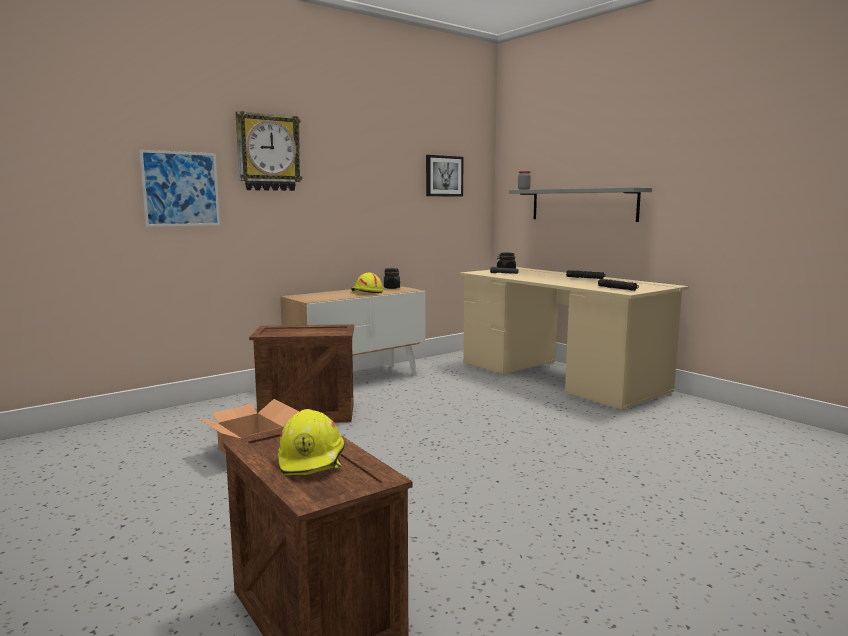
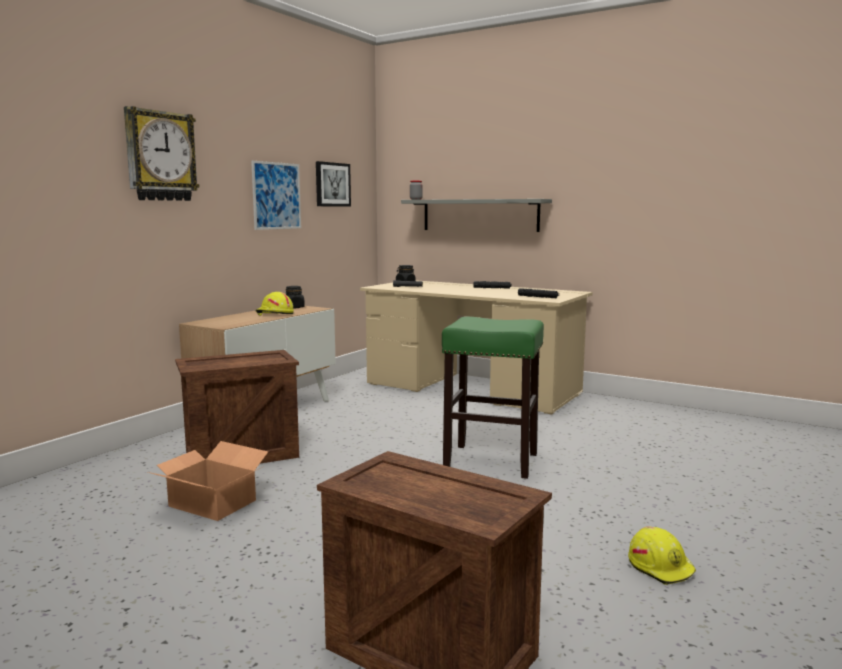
camera: 20 degrees left, 0 degrees up
picture [139,150,220,227] -> picture moved to [251,161,301,230]
yellow hard hat [278,409,345,475] -> yellow hard hat moved to [628,526,696,585]
none -> green stool [442,317,544,479]

